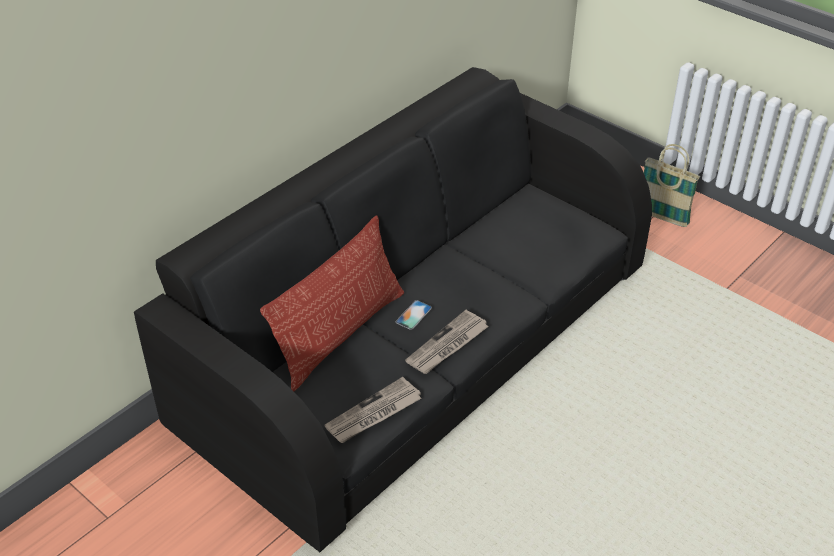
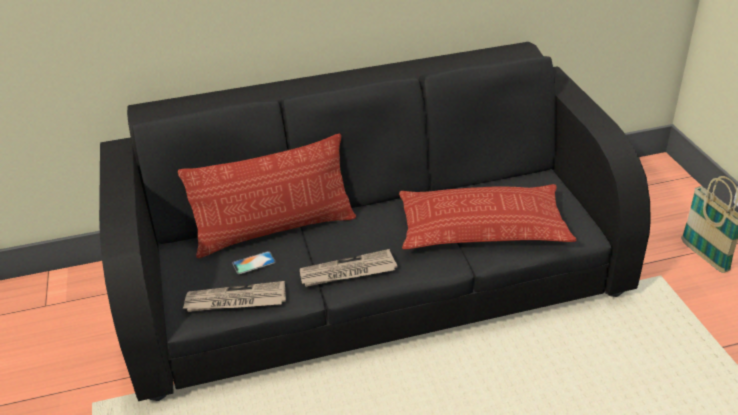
camera: 35 degrees right, 5 degrees down
phone [396,300,432,330] -> phone moved to [232,251,275,274]
none -> pillow [399,184,577,250]

